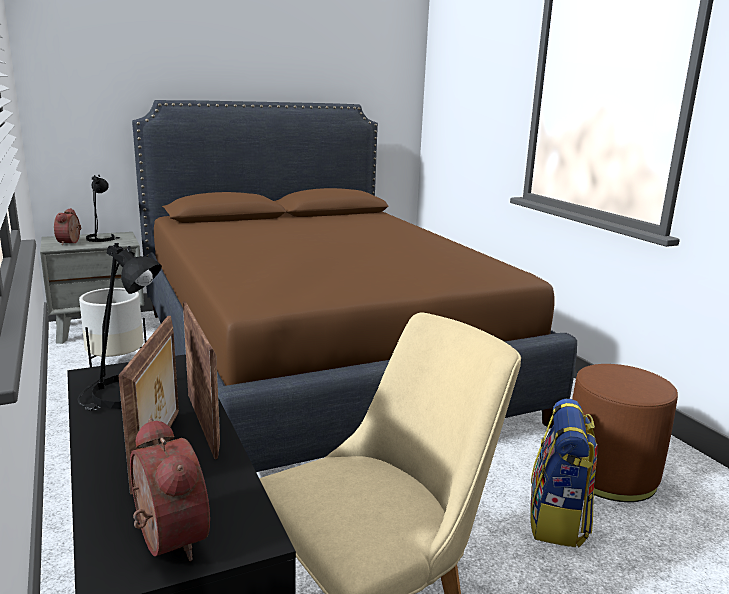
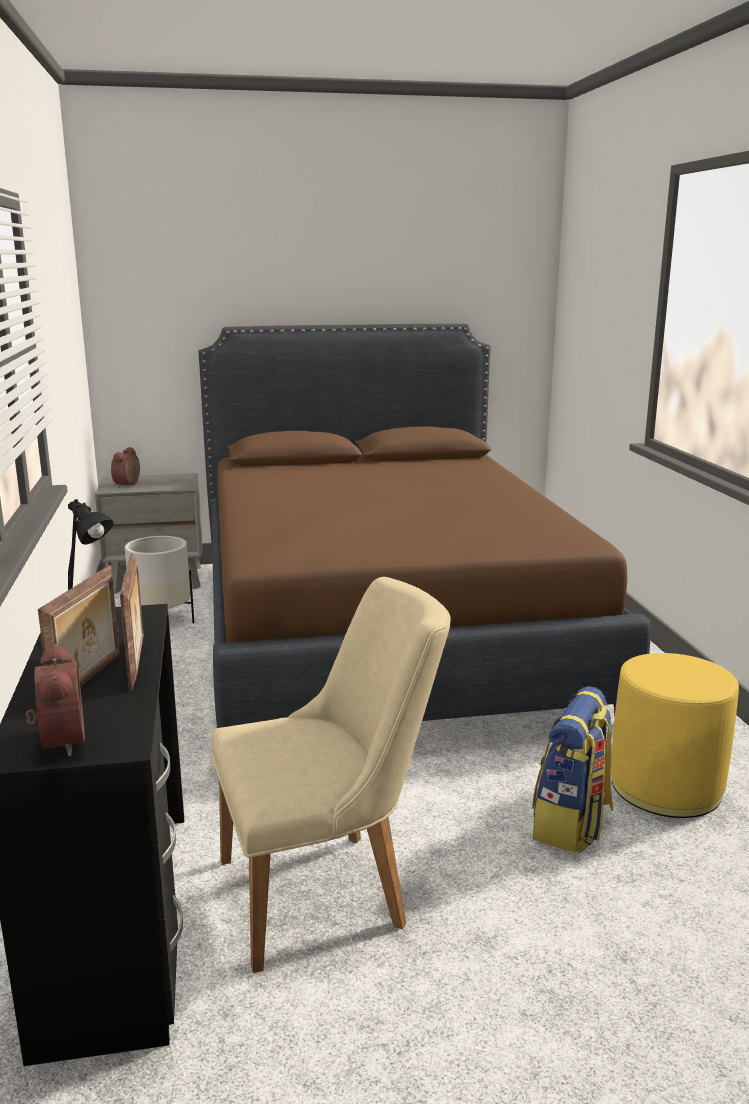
camera: 15 degrees right, 0 degrees up
black table lamp [86,174,120,242] -> none
brown ottoman [572,364,678,502] -> yellow ottoman [611,653,739,818]

